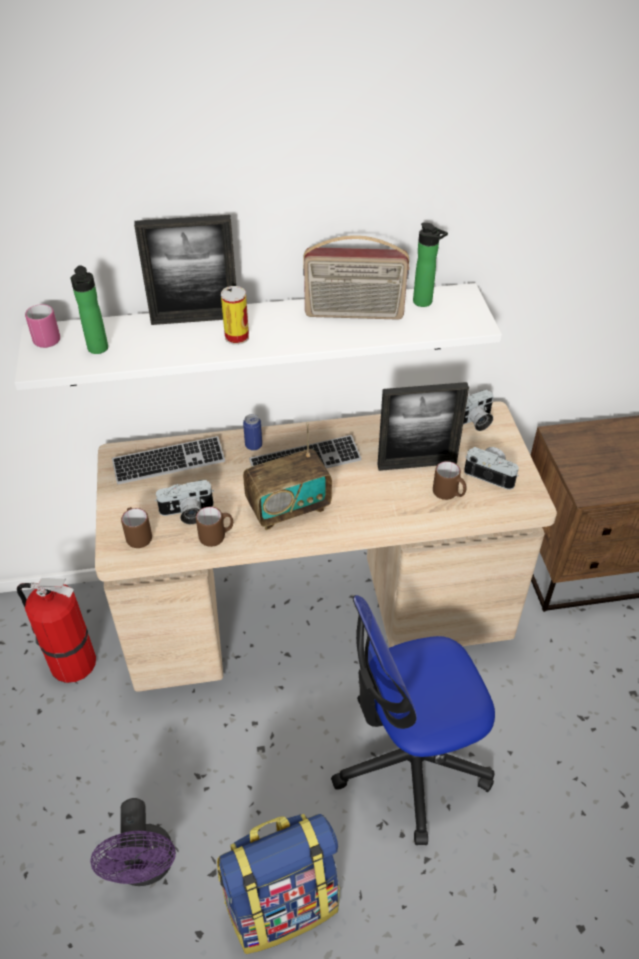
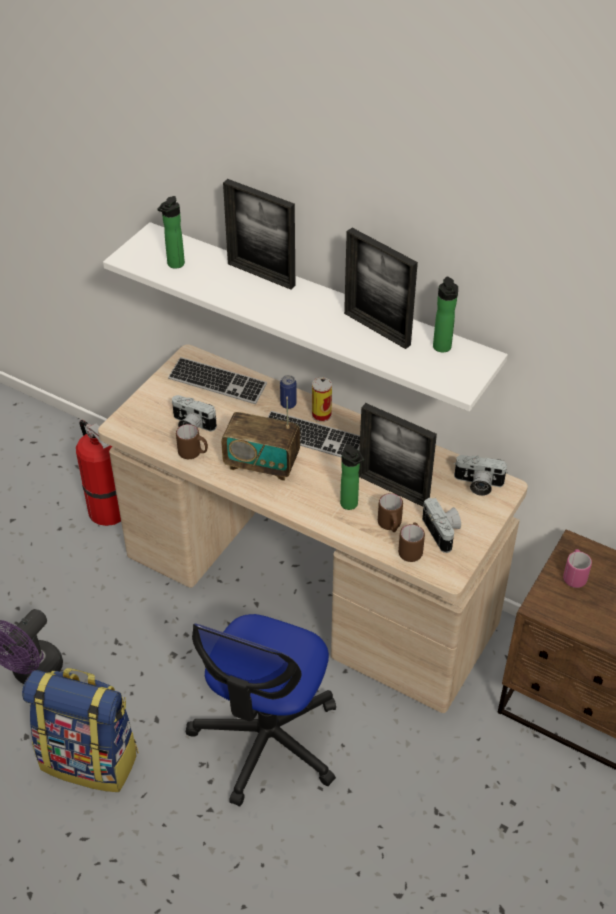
camera: 40 degrees right, 0 degrees up
pink mug [25,304,60,348] -> pink mug moved to [563,549,592,588]
brown mug [121,507,152,548] -> brown mug moved to [398,523,425,562]
can [221,286,249,345] -> can moved to [312,377,332,422]
radio [303,235,409,320] -> picture frame [344,228,418,349]
office chair [331,595,495,845] -> office chair turned 90 degrees counterclockwise [186,614,336,807]
none -> bottle [340,444,364,510]

